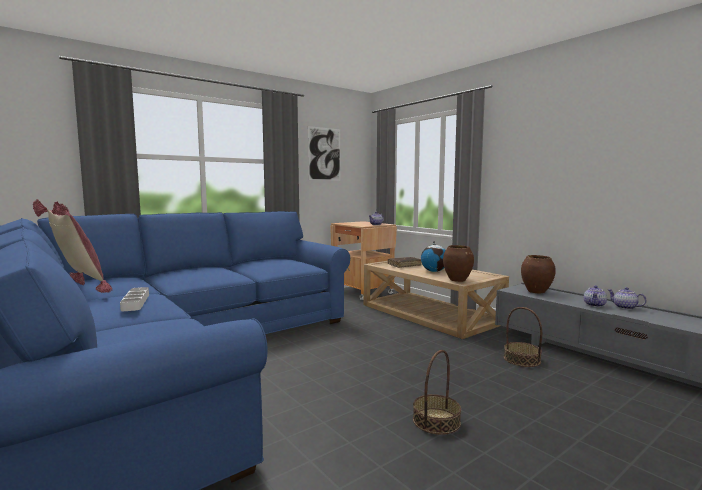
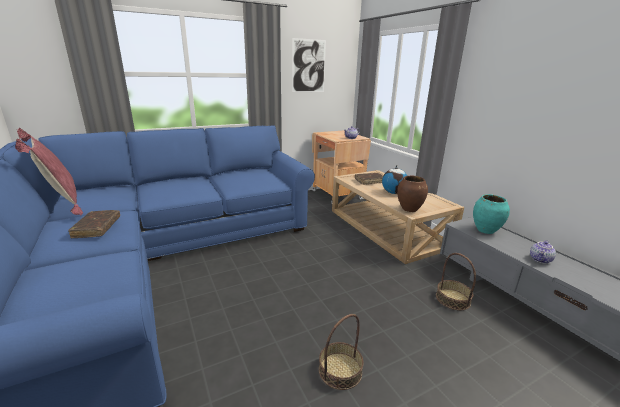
camera: 10 degrees right, 15 degrees up
white tray [120,287,149,311] -> brown book [68,210,120,238]
brown vase [521,255,556,293] -> turquoise vase [473,194,510,234]
teapot [608,287,647,309] -> none

